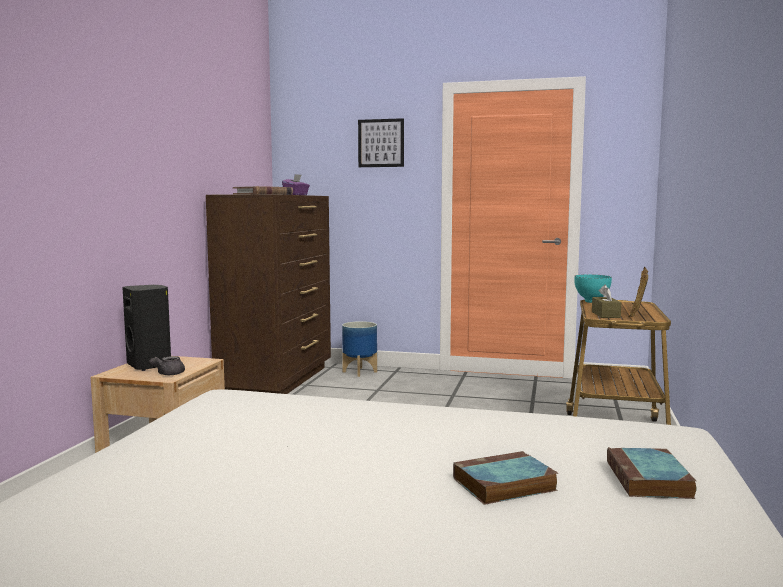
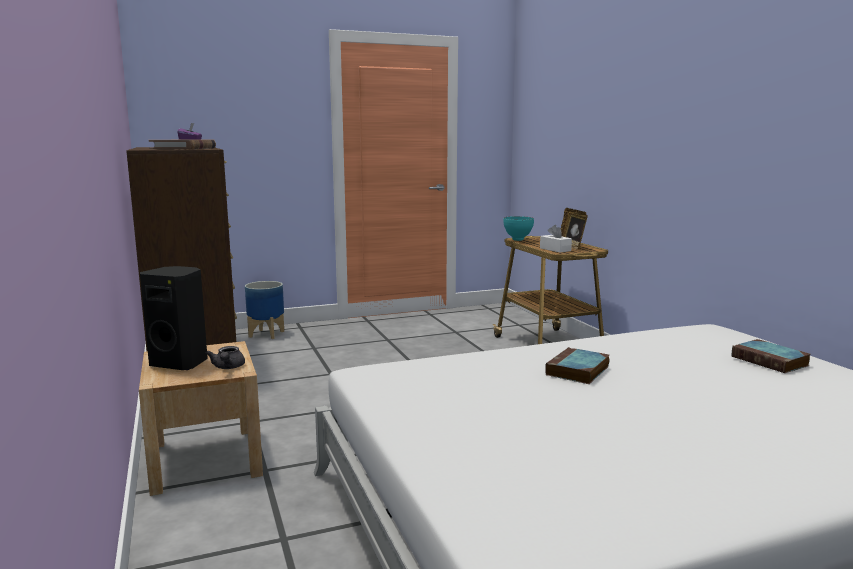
camera: 35 degrees left, 5 degrees up
picture [358,118,404,167] -> none
book [453,451,558,505] -> book moved to [545,347,610,384]
brown tissue box [592,285,621,318] -> white tissue box [540,225,572,253]

